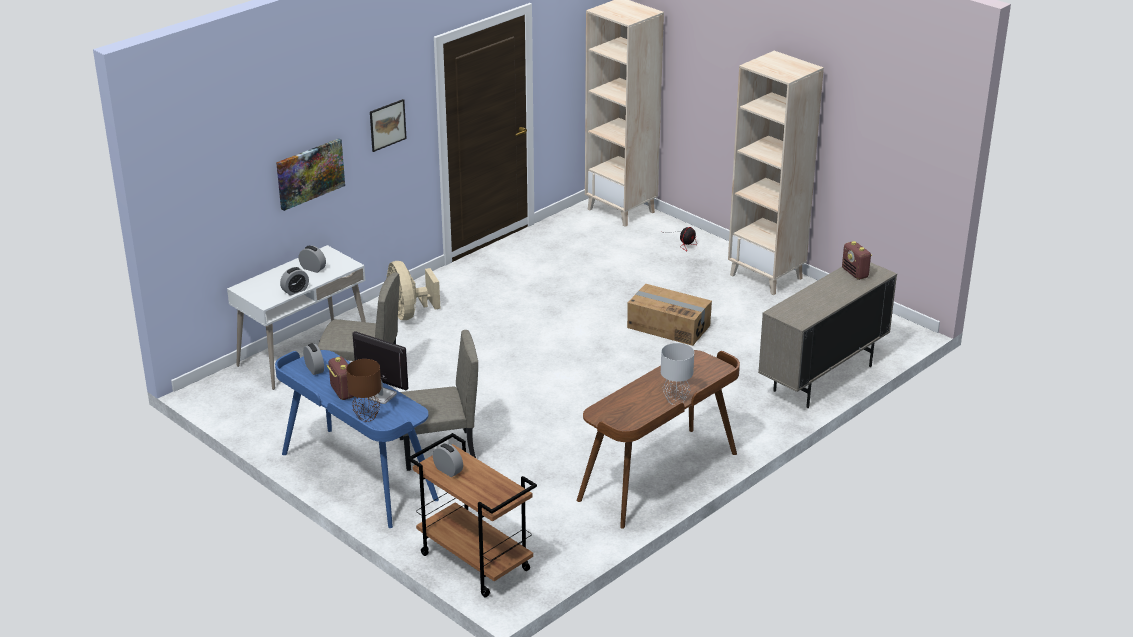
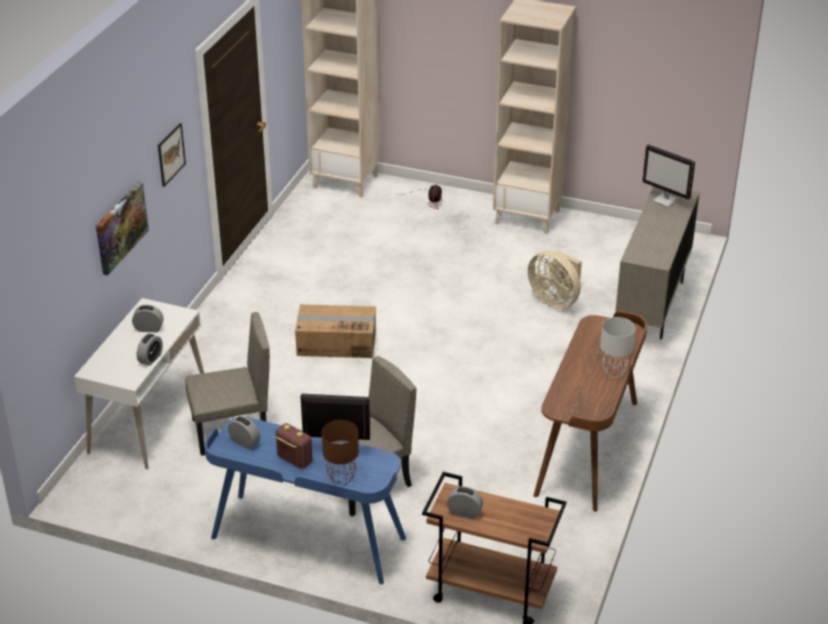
camera: 25 degrees left, 5 degrees up
beige fan [386,261,440,320] -> beige fan moved to [528,250,582,309]
cardboard box [627,284,712,346] -> cardboard box moved to [295,304,376,358]
radio [842,241,872,280] -> monitor [642,144,695,207]

